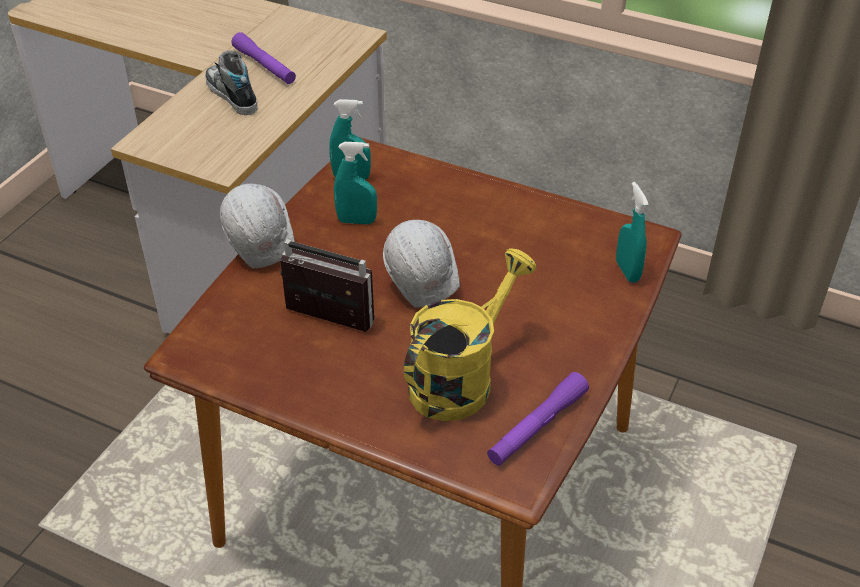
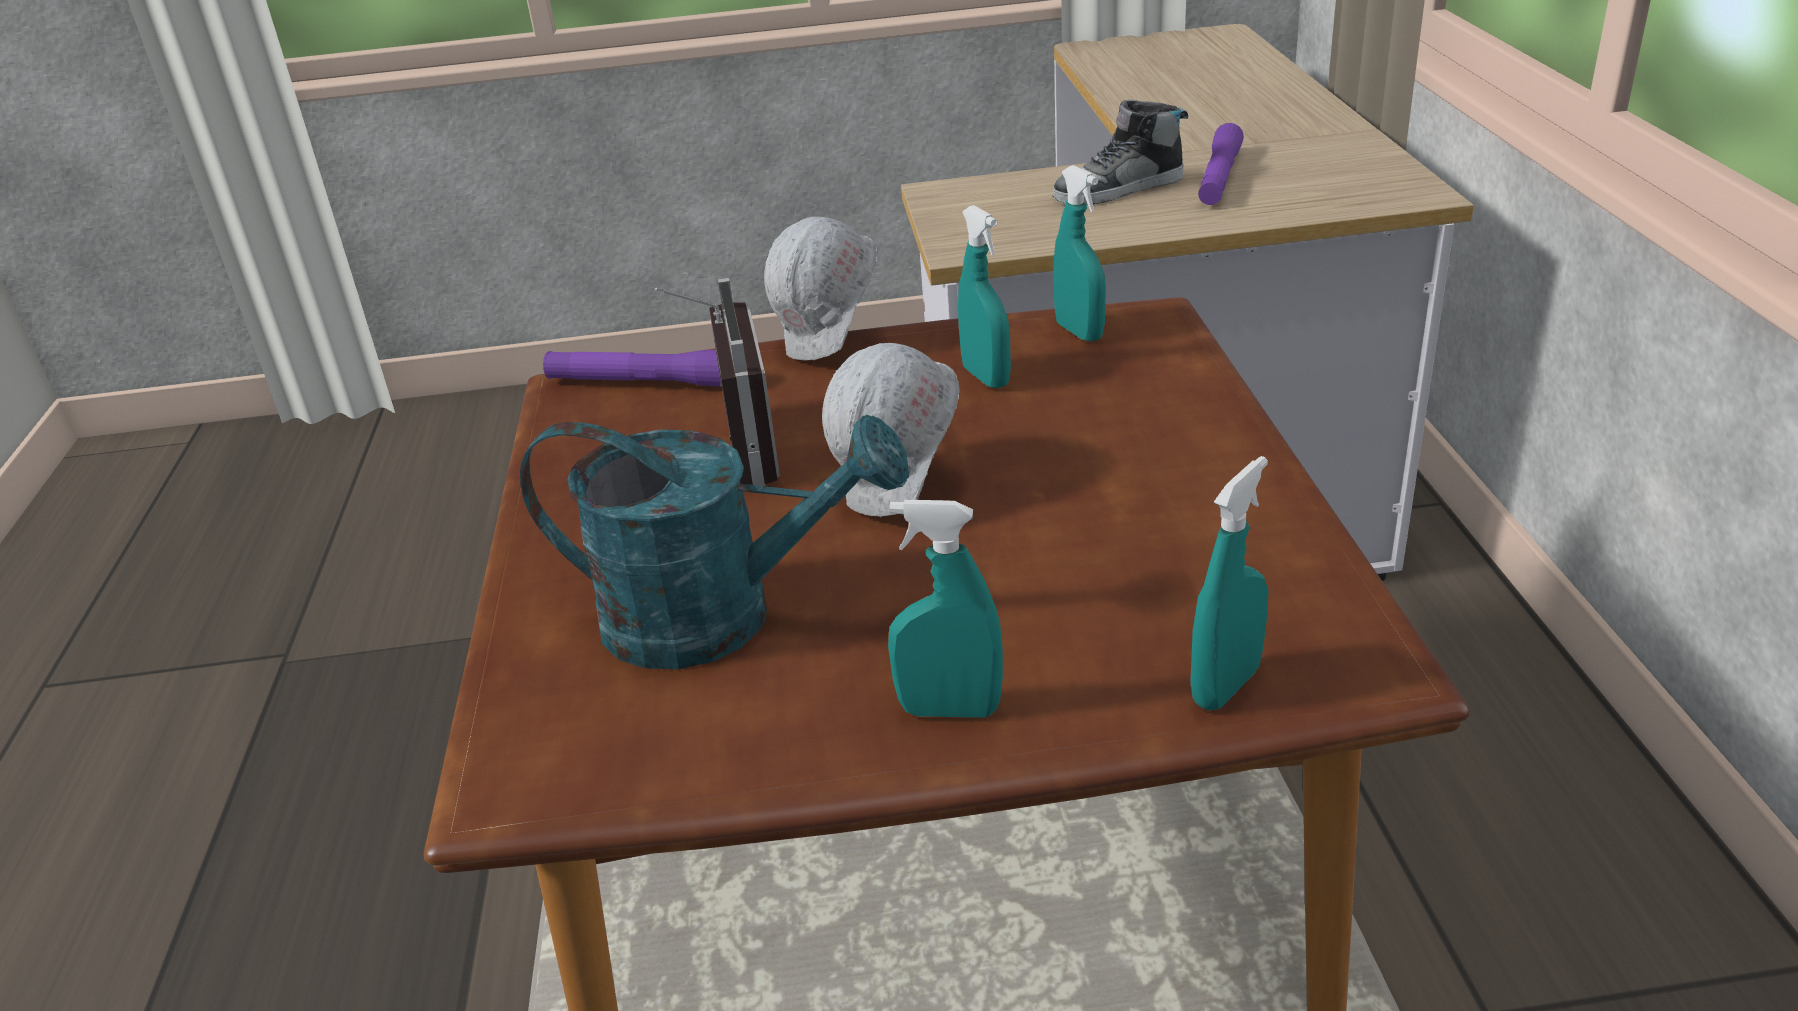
camera: 60 degrees right, 10 degrees down
shoe [205,51,258,115] -> shoe turned 135 degrees counterclockwise [1053,100,1188,205]
yellow watering can [404,248,536,421] -> turquoise watering can [520,415,909,669]
purple flashlight [487,372,589,466] -> purple flashlight moved to [543,350,721,387]
none -> turquoise spray bottle [888,500,1003,718]

